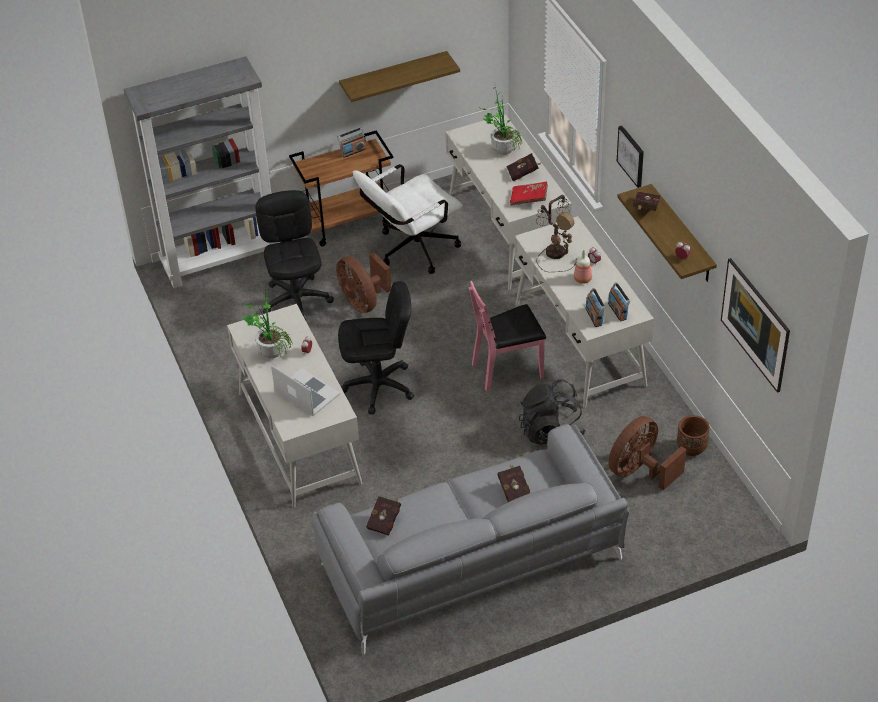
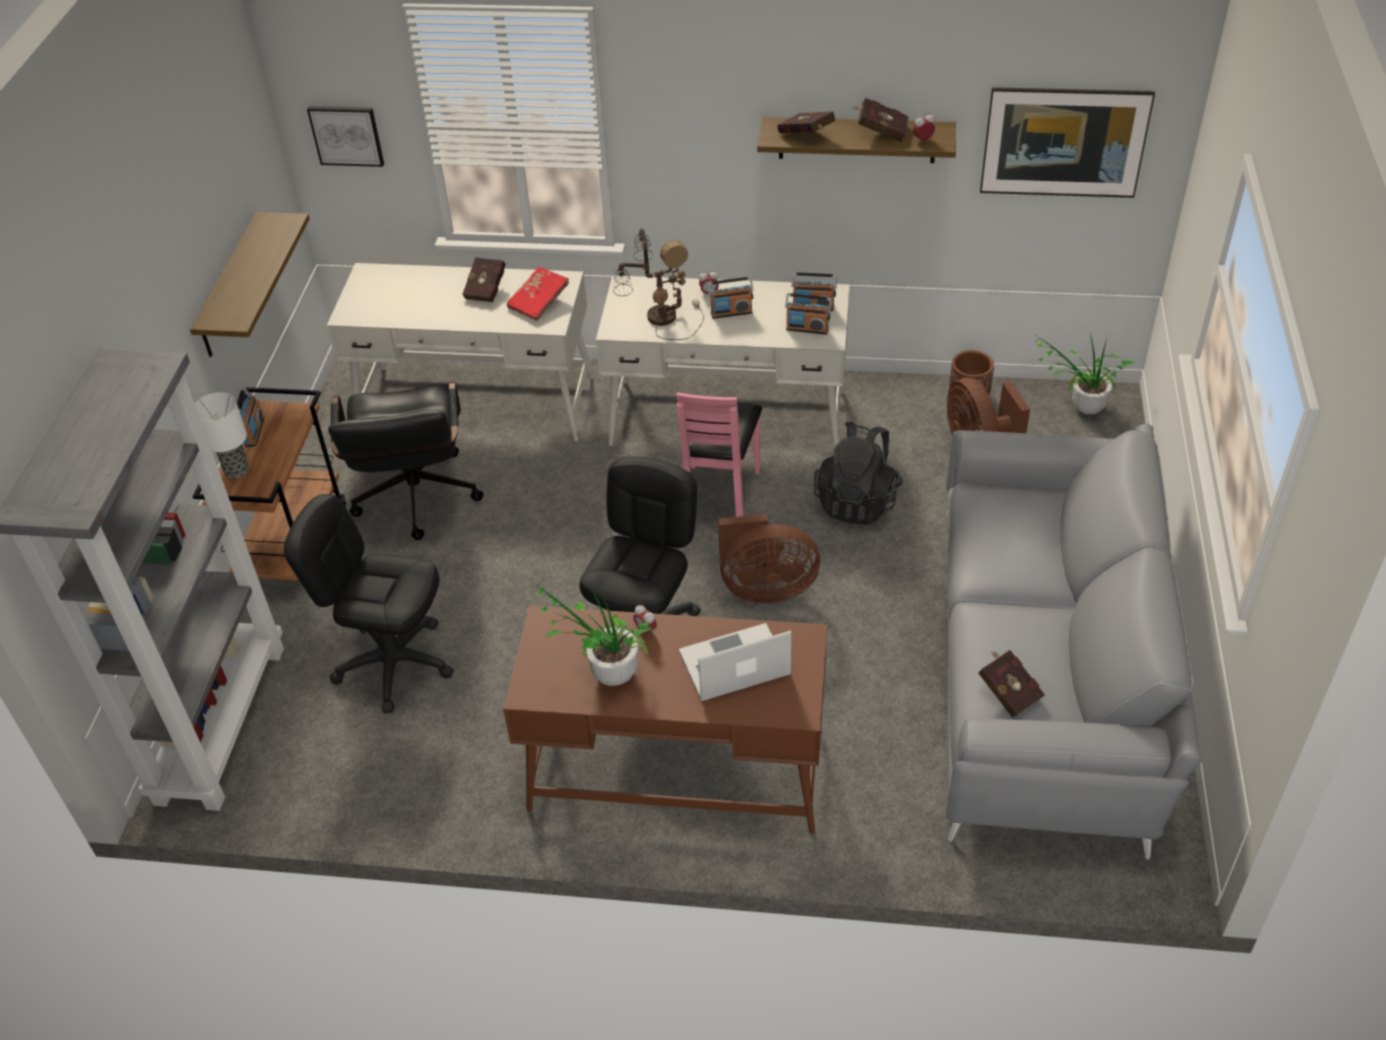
camera: 60 degrees left, 0 degrees up
white desk [227,304,363,508] -> brown desk [503,606,827,834]
brown fan [336,252,391,313] -> brown fan moved to [718,514,820,603]
white office chair [353,164,463,274] -> black office chair [328,381,483,540]
potted plant [481,87,522,155] -> potted plant moved to [1034,333,1135,414]
red book [497,464,530,502] -> red book moved to [853,98,909,142]
bottle [574,250,592,284] -> radio [708,277,753,319]
picture [617,126,644,188] -> picture moved to [307,106,384,167]
none -> table lamp [195,392,249,478]

